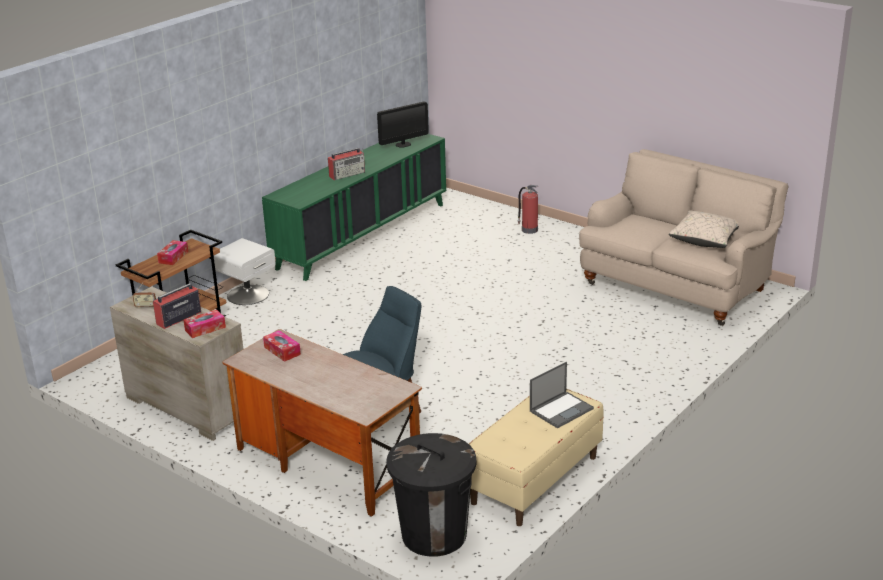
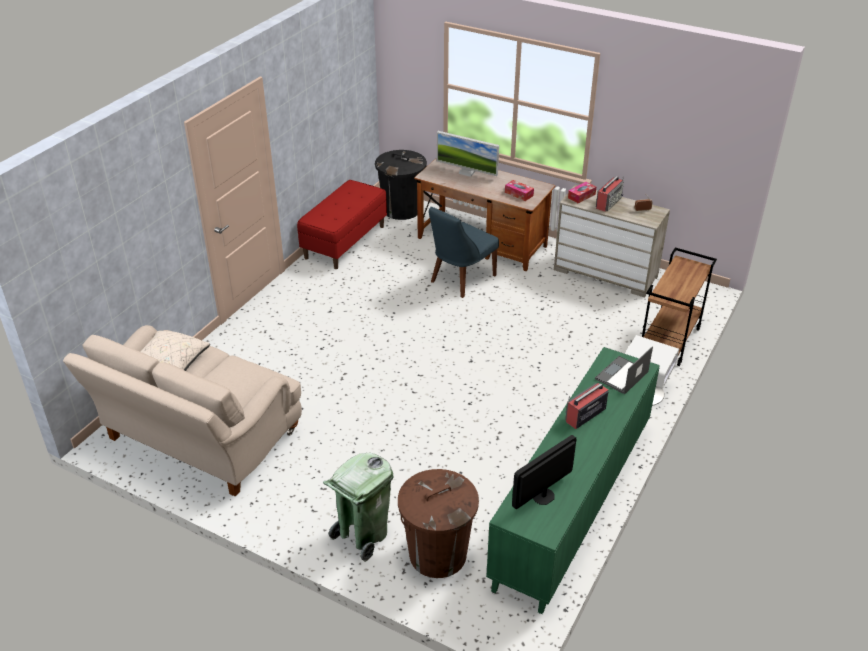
camera: 170 degrees right, 10 degrees up
tissue box [157,240,188,265] -> none
beige bench [469,389,604,526] -> red bench [297,180,387,269]
fire extinguisher [517,185,539,234] -> green trash can [323,453,394,562]
laptop [530,362,594,428] -> laptop moved to [595,346,653,394]
none -> brown trash can [398,469,479,578]
none -> monitor [437,131,499,177]

